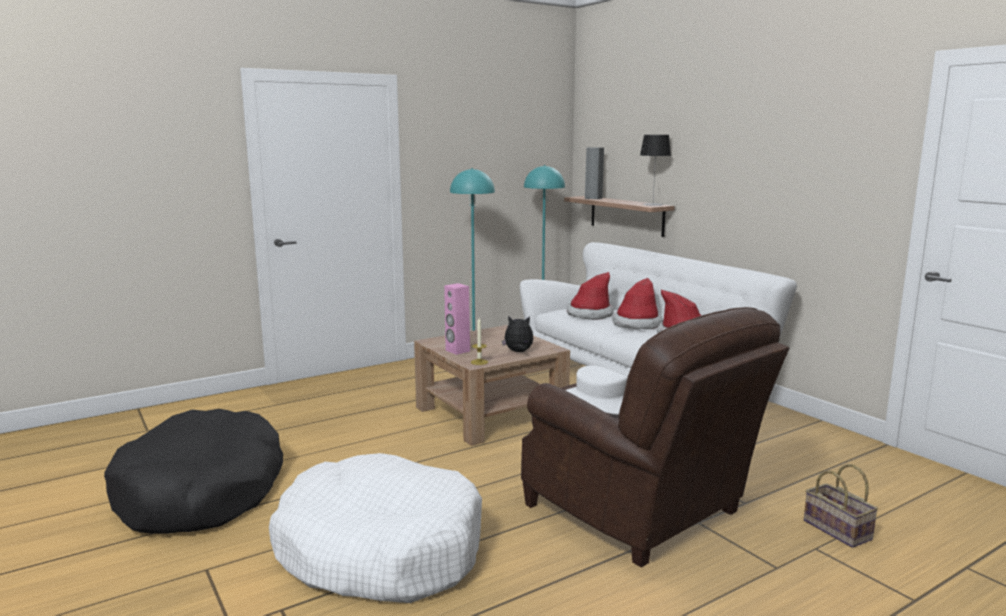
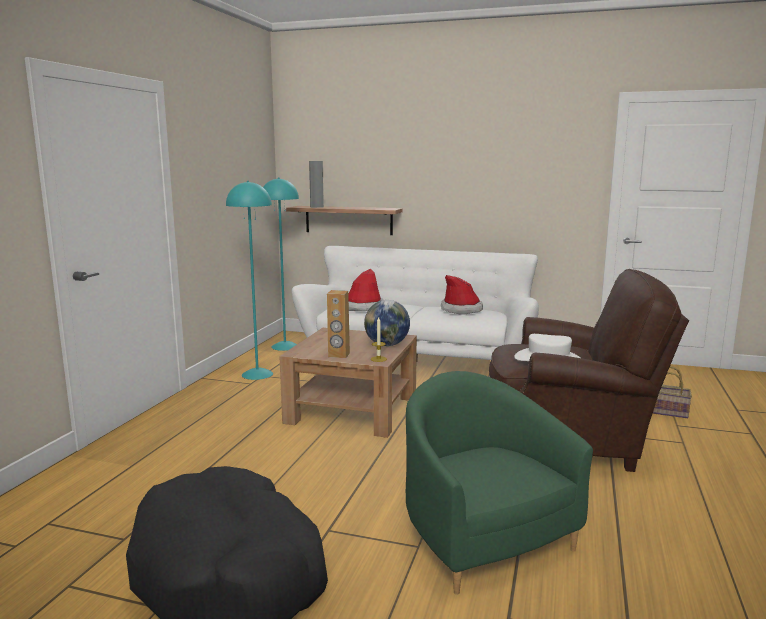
camera: 40 degrees left, 0 degrees up
white dog bed [269,453,482,603] -> green armchair [406,371,593,595]
pink speaker [444,283,470,355] -> brown speaker [327,290,350,358]
plush toy [502,316,533,352] -> globe [364,300,410,346]
hat [612,278,663,329] -> none
table lamp [640,135,671,206] -> none

